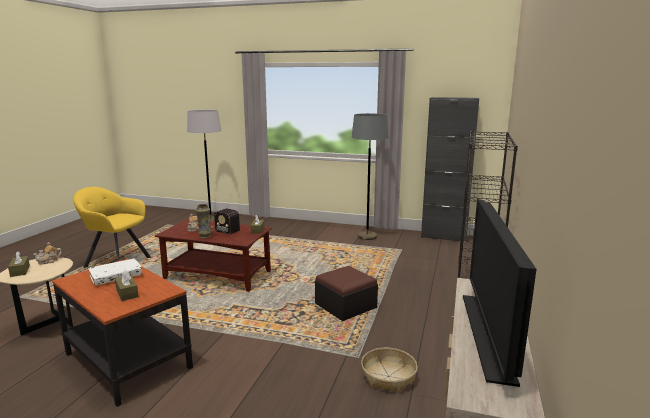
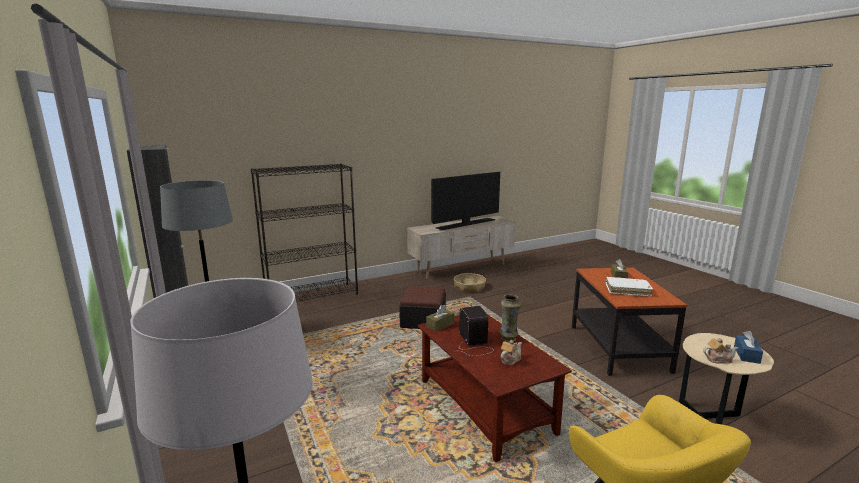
camera: 135 degrees left, 0 degrees up
brown tissue box [8,251,30,277] -> blue tissue box [734,331,763,364]

